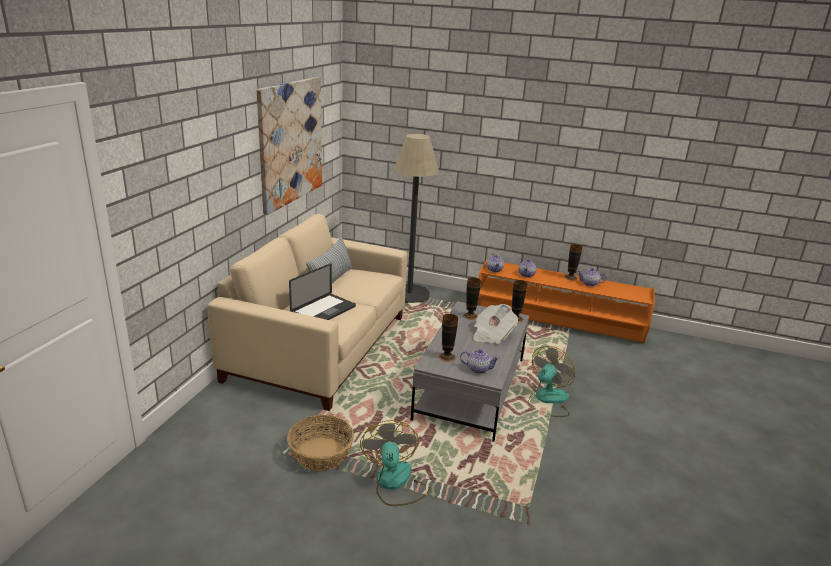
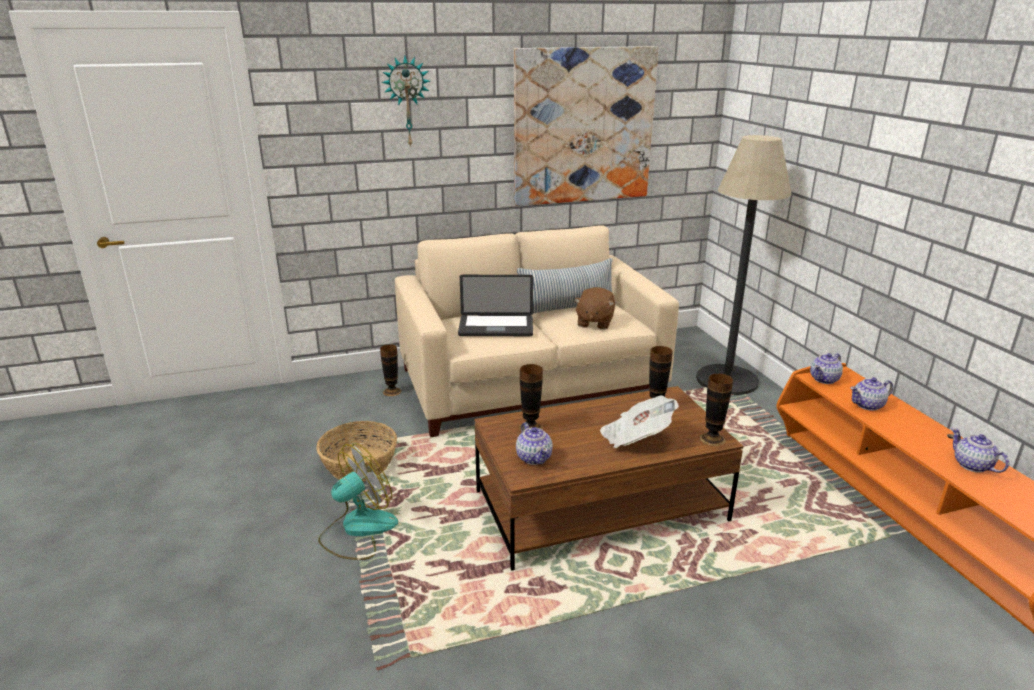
camera: 55 degrees right, 0 degrees up
grey coffee table [411,301,529,442] -> brown coffee table [475,386,744,571]
fan [528,346,575,417] -> none
vase [565,244,582,280] -> vase moved to [380,344,401,396]
none -> wall clock [382,56,430,148]
none -> brown plush toy [574,287,615,330]

